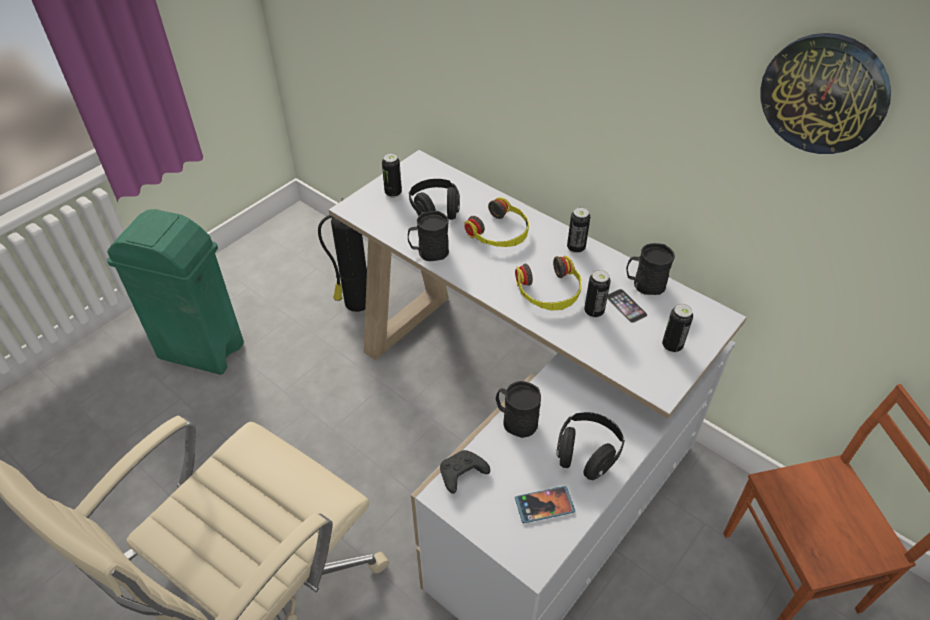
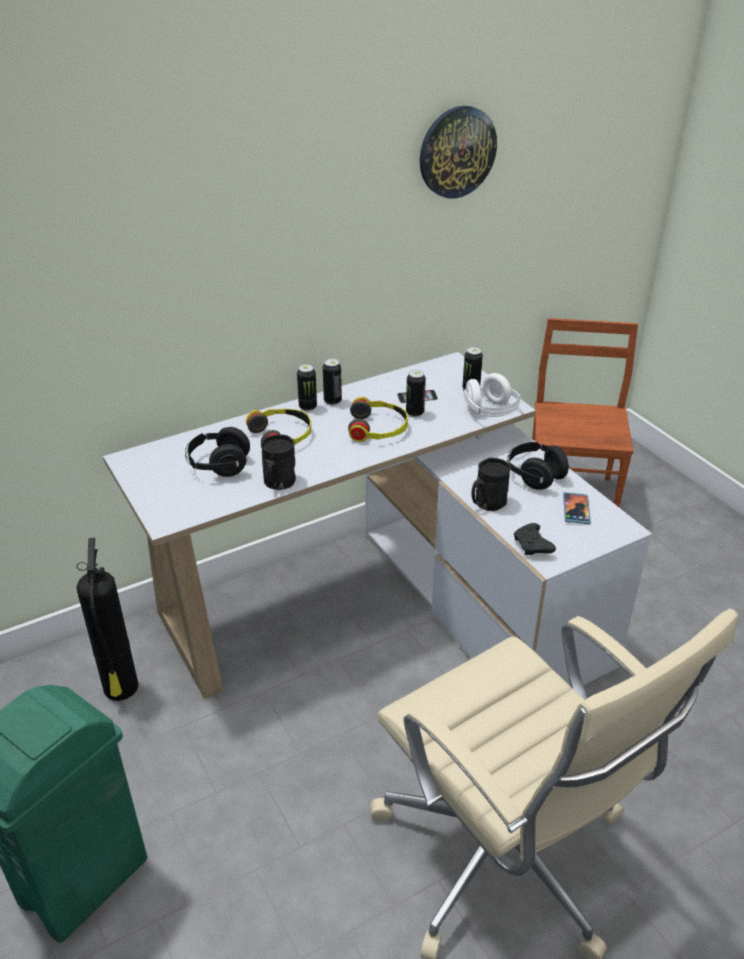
camera: 70 degrees left, 10 degrees down
can [382,153,402,198] -> can moved to [297,364,317,411]
black mug [626,243,675,295] -> none
none -> white headphones [463,373,521,417]

